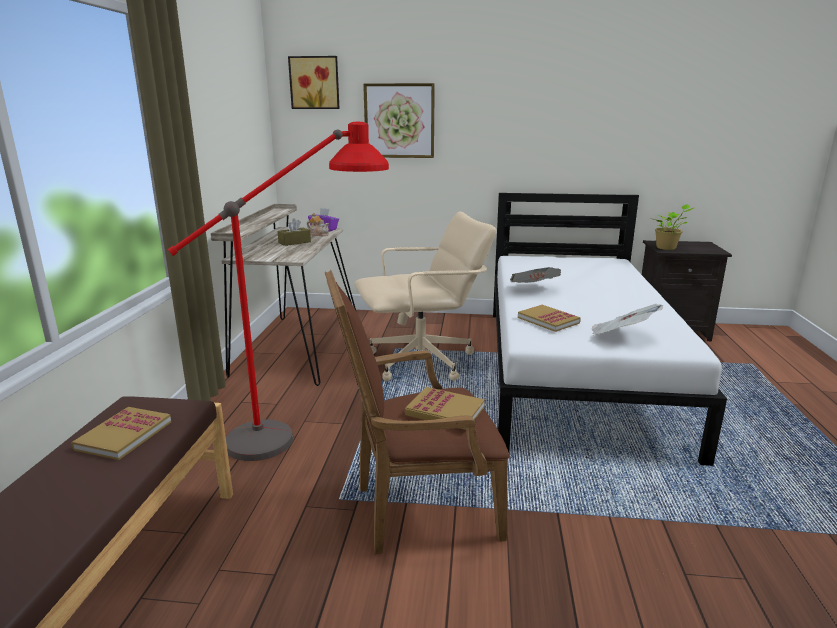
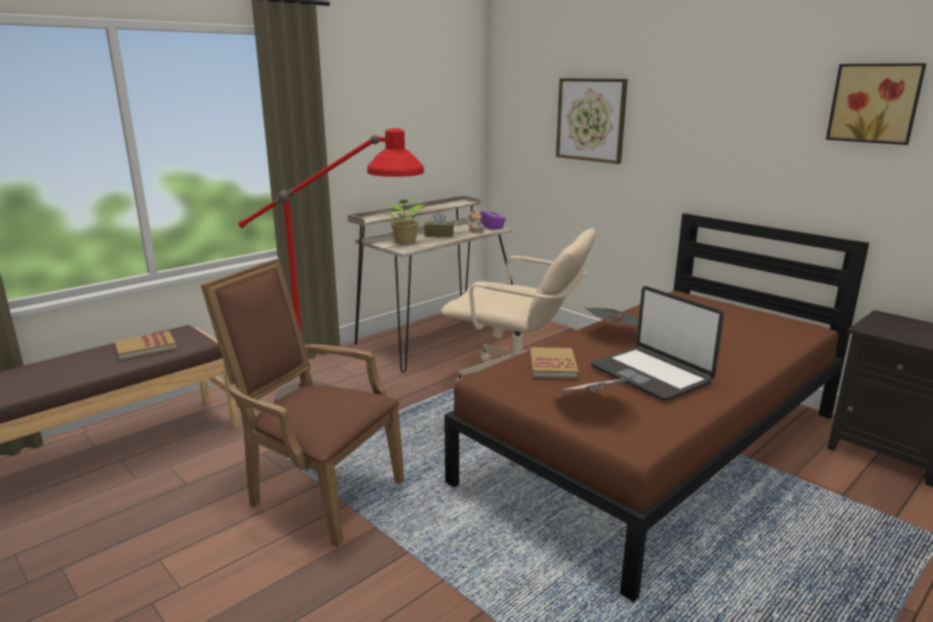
camera: 40 degrees right, 0 degrees up
picture [288,56,340,109] -> picture moved to [826,63,926,145]
book [405,387,485,430] -> none
white bed [493,193,727,466] -> brown bed [444,213,869,602]
potted plant [653,204,694,250] -> potted plant moved to [387,197,425,244]
none -> laptop [591,286,724,401]

